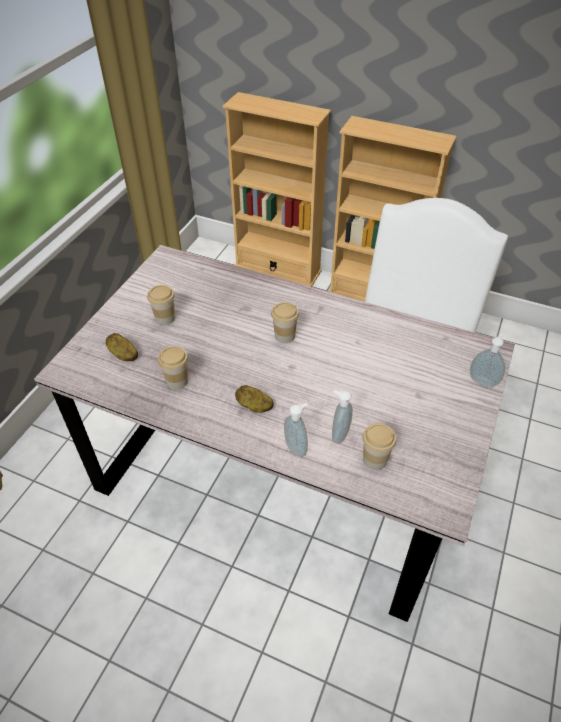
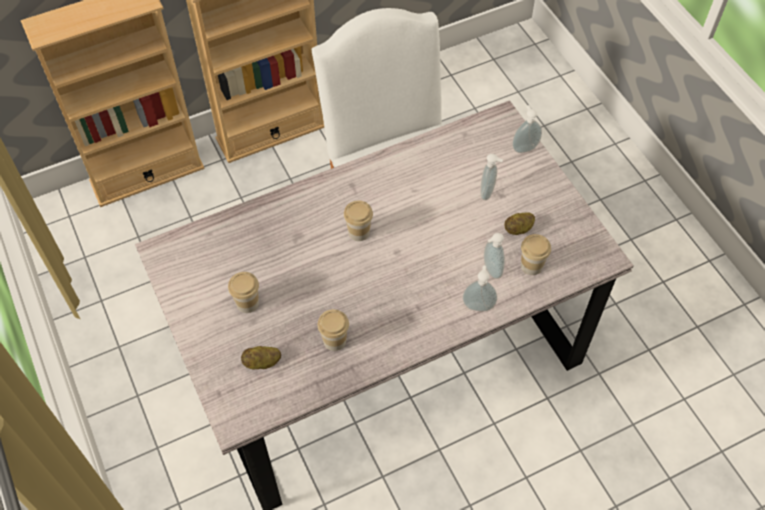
camera: 50 degrees left, 10 degrees up
potato [235,385,274,413] -> potato moved to [505,212,535,235]
none -> soap dispenser [481,154,503,200]

